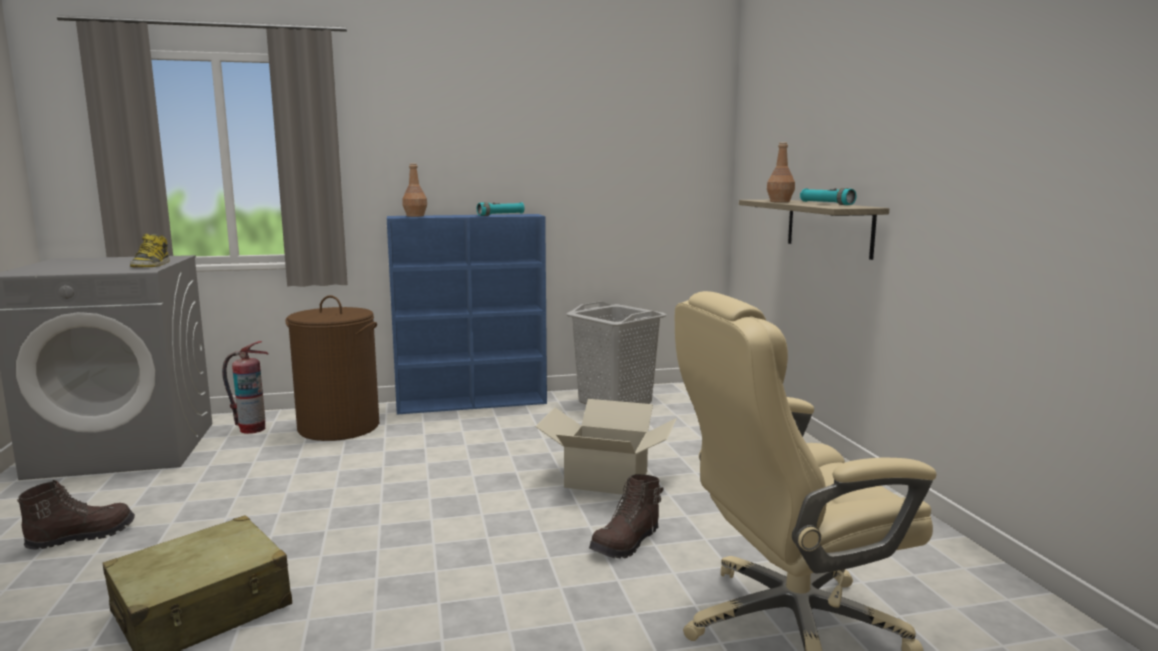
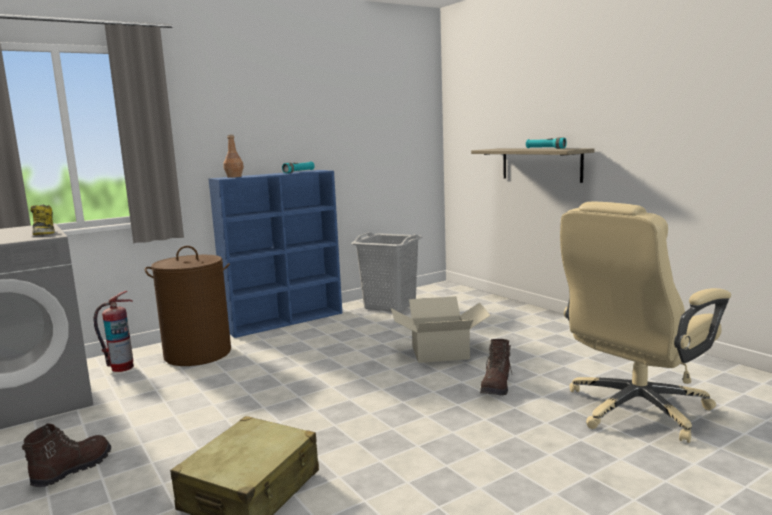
camera: 20 degrees left, 0 degrees up
brown bottle [767,142,795,202] -> none

